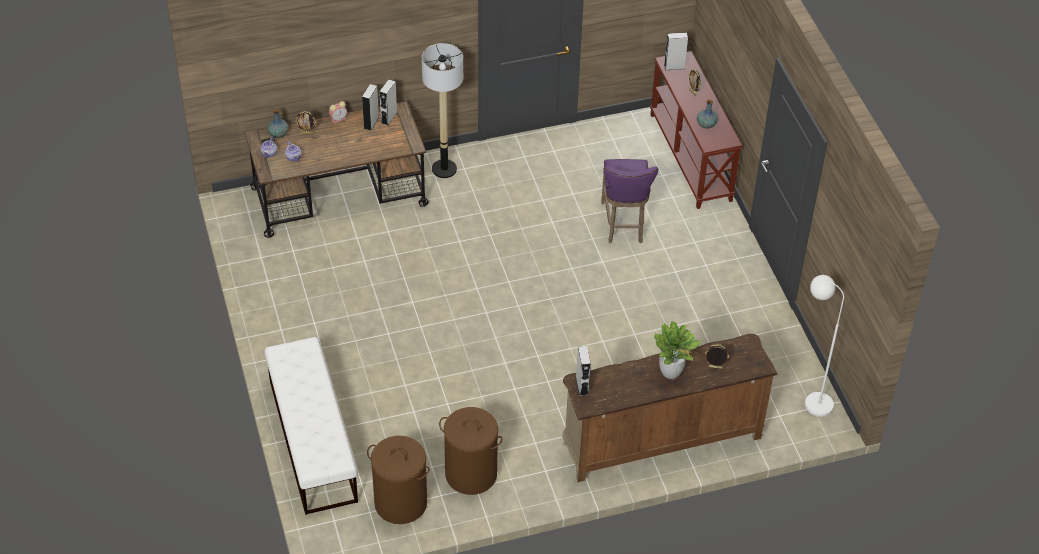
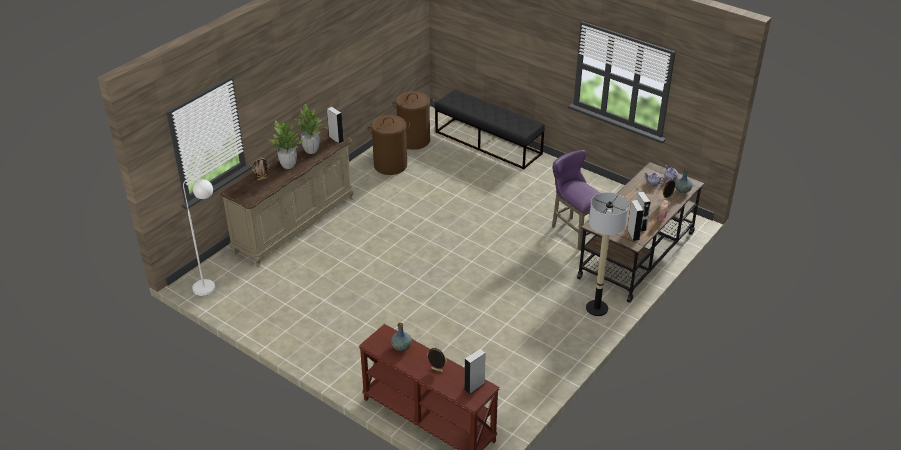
camera: 145 degrees right, 10 degrees down
white bench [264,337,358,515] -> black bench [435,89,545,169]
purple stool [601,159,658,243] -> purple stool moved to [552,150,600,251]
none -> potted plant [292,104,322,154]

